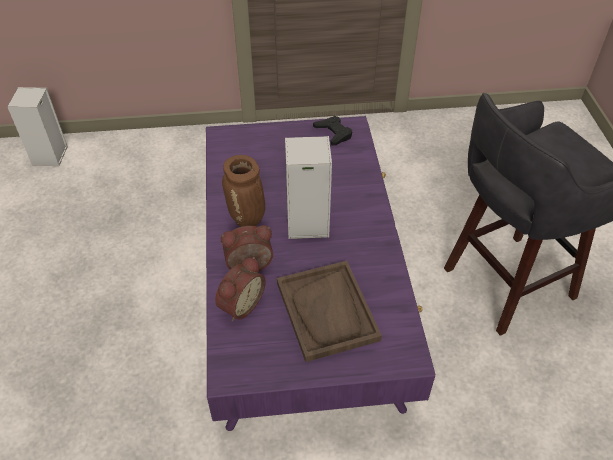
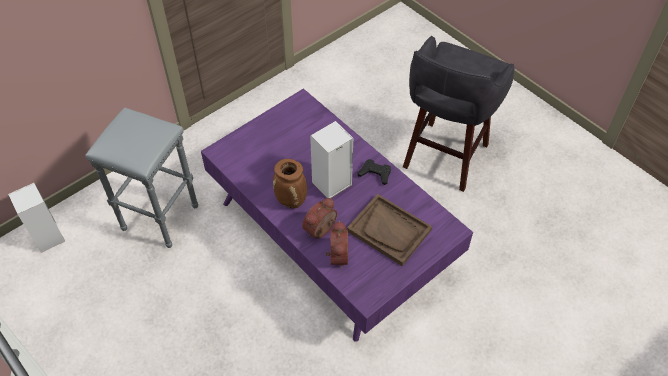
camera: 35 degrees left, 5 degrees up
black game controller [313,116,352,145] -> black game controller moved to [357,159,391,185]
none -> grey stool [85,108,198,248]

